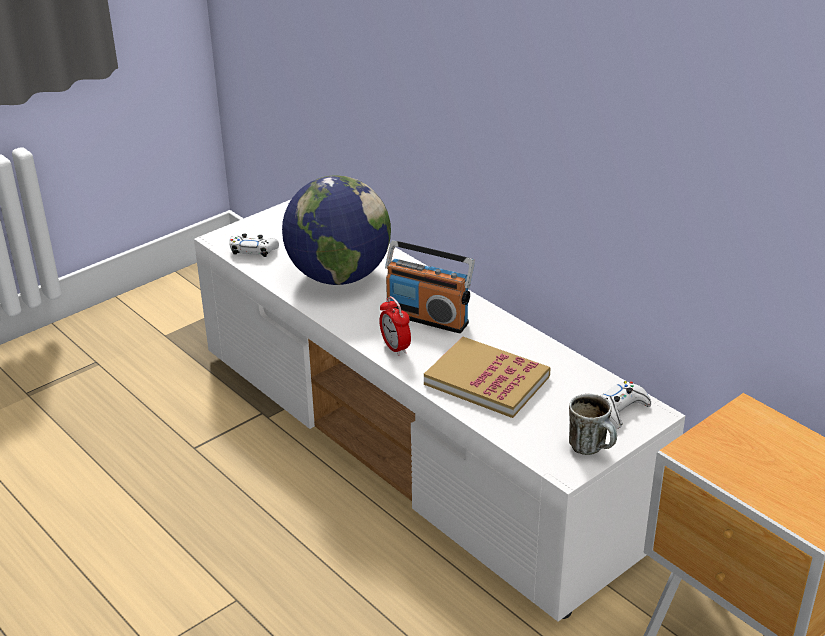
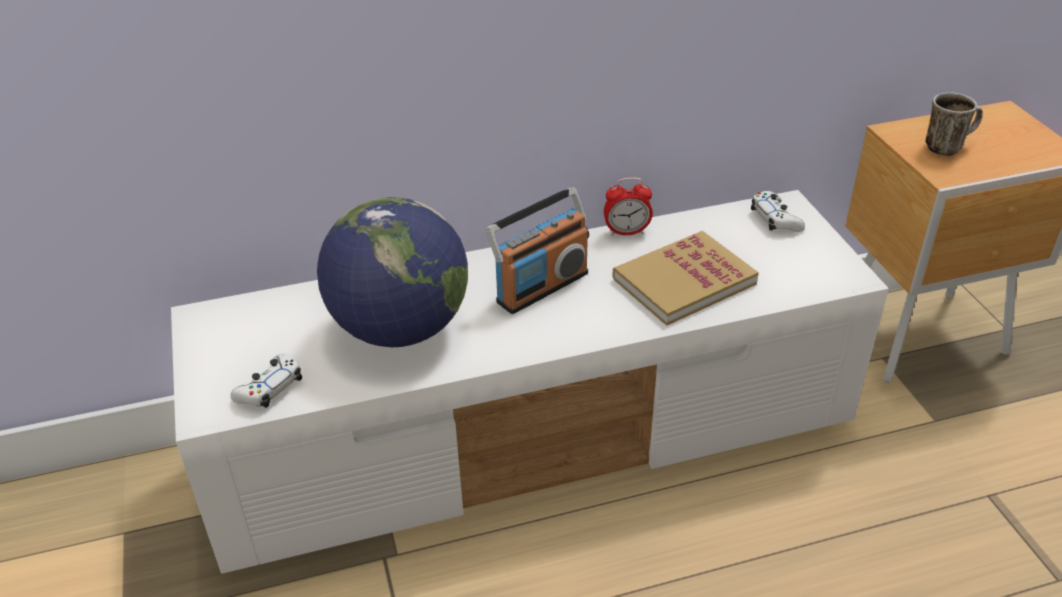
camera: 65 degrees left, 5 degrees up
alarm clock [379,296,411,356] -> alarm clock moved to [604,177,653,236]
mug [569,394,617,455] -> mug moved to [925,92,983,156]

